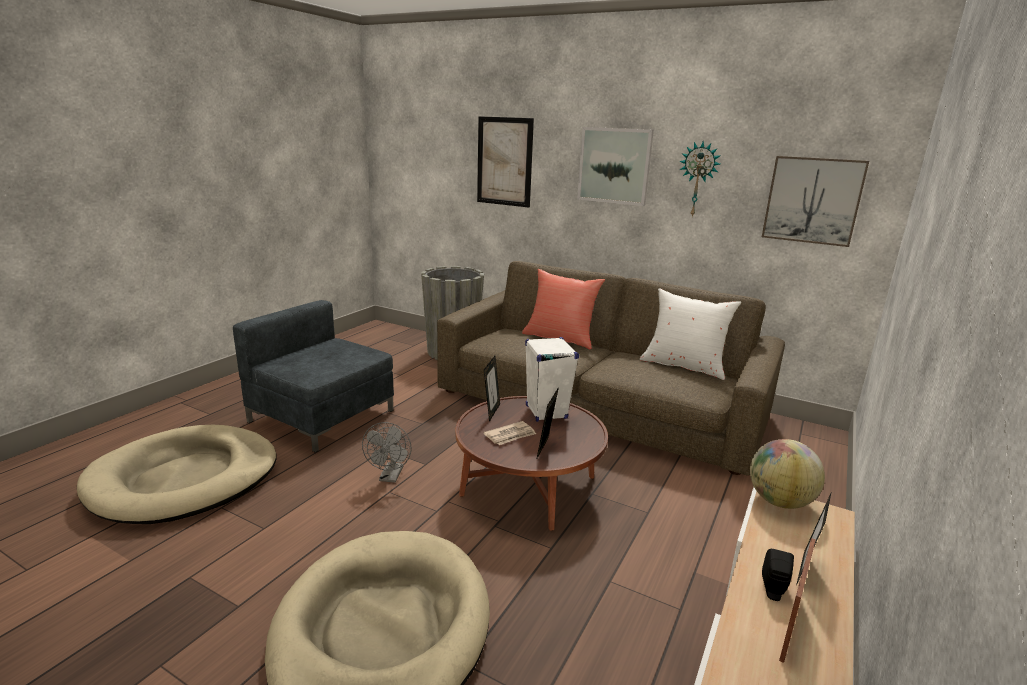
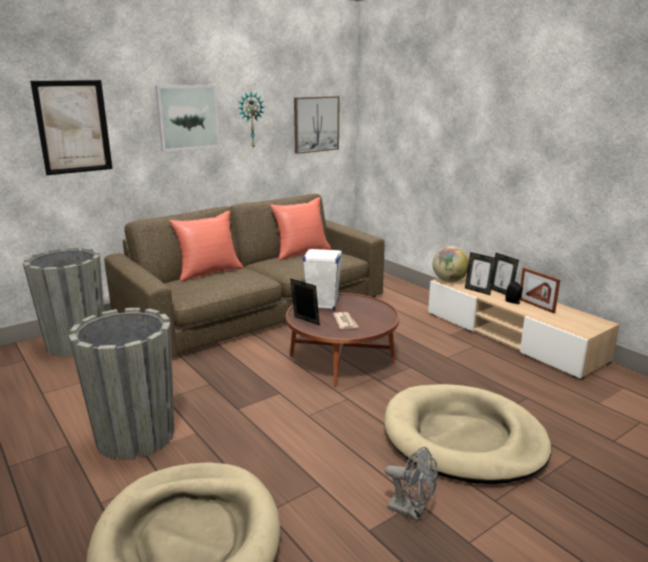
camera: 65 degrees left, 0 degrees up
grey armchair [233,300,394,453] -> grey planter [68,308,174,460]
grey fan [362,422,412,483] -> grey fan moved to [385,447,438,521]
picture frame [536,387,559,460] -> picture frame moved to [465,252,496,295]
white pillow [640,288,741,380] -> red pillow [270,197,332,260]

